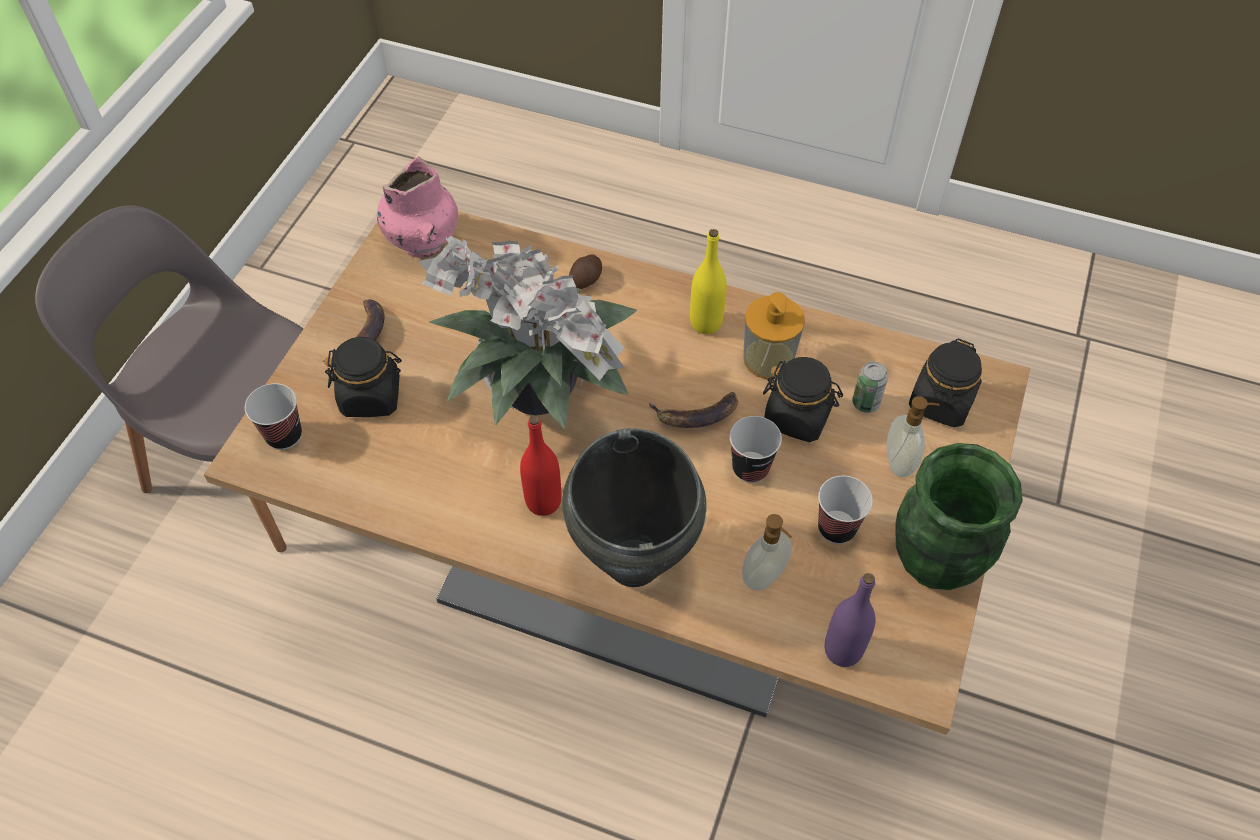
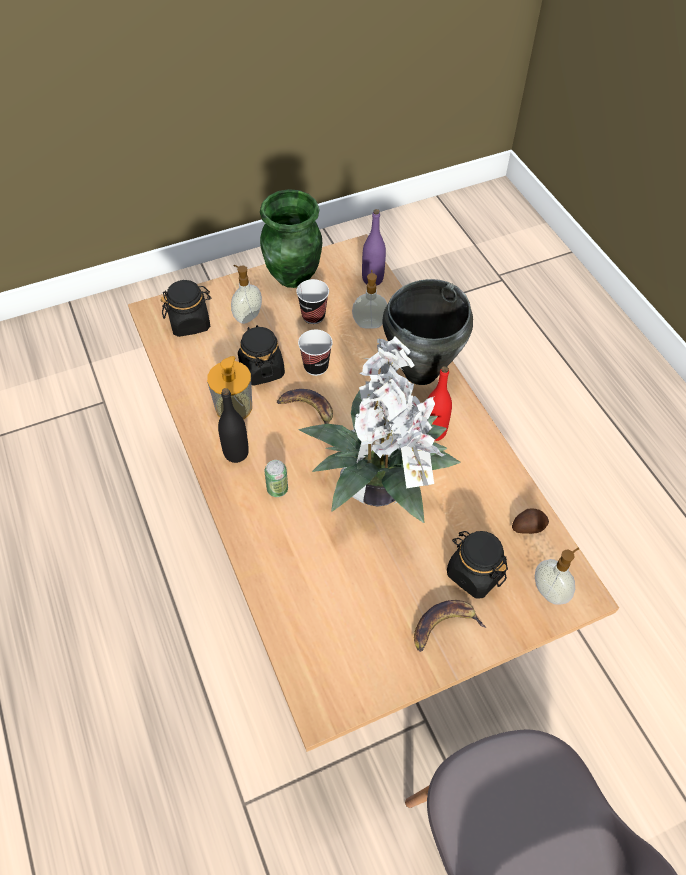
camera: 135 degrees left, 0 degrees up
cup [245,383,302,450] -> soap dispenser [535,548,579,605]
pink vase [377,156,458,258] -> none
potato [569,254,602,289] -> potato moved to [512,508,549,534]
yellow bottle [690,229,727,334] -> black bottle [218,388,249,463]
can [852,362,888,413] -> can moved to [265,460,288,497]

